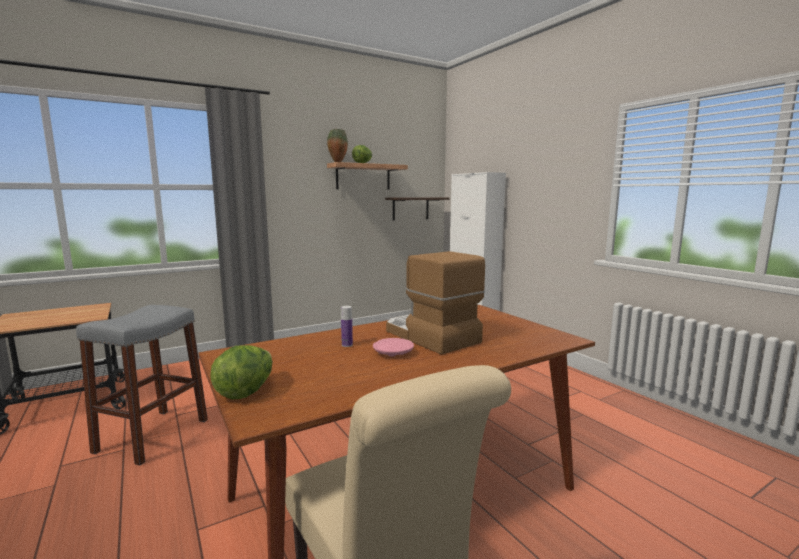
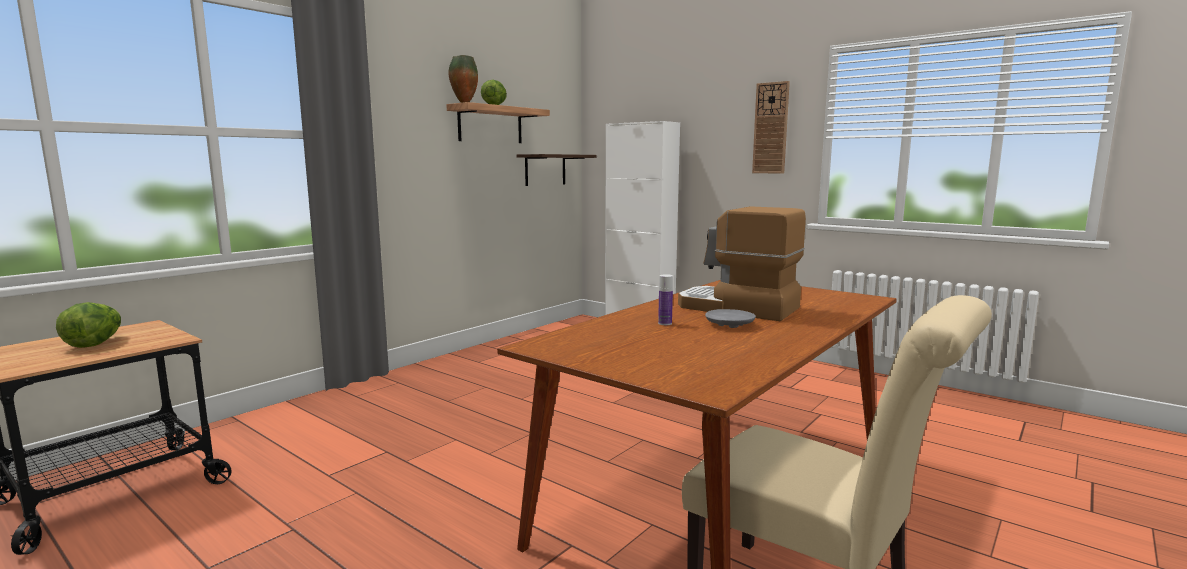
camera: 20 degrees left, 0 degrees up
grey stool [76,305,208,465] -> none
lettuce [210,345,272,399] -> lettuce moved to [56,302,121,348]
pink plate [373,338,414,357] -> grey plate [705,309,756,328]
none -> wall clock [752,81,790,174]

